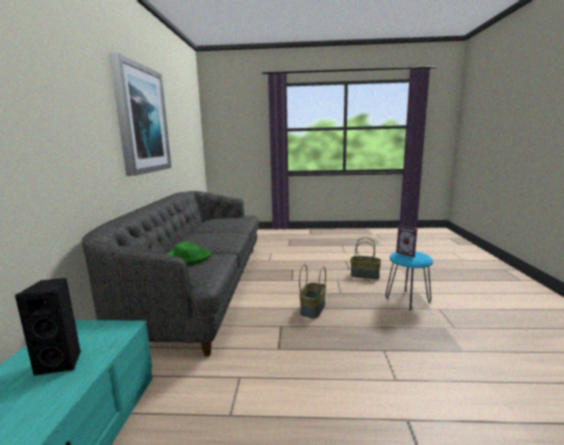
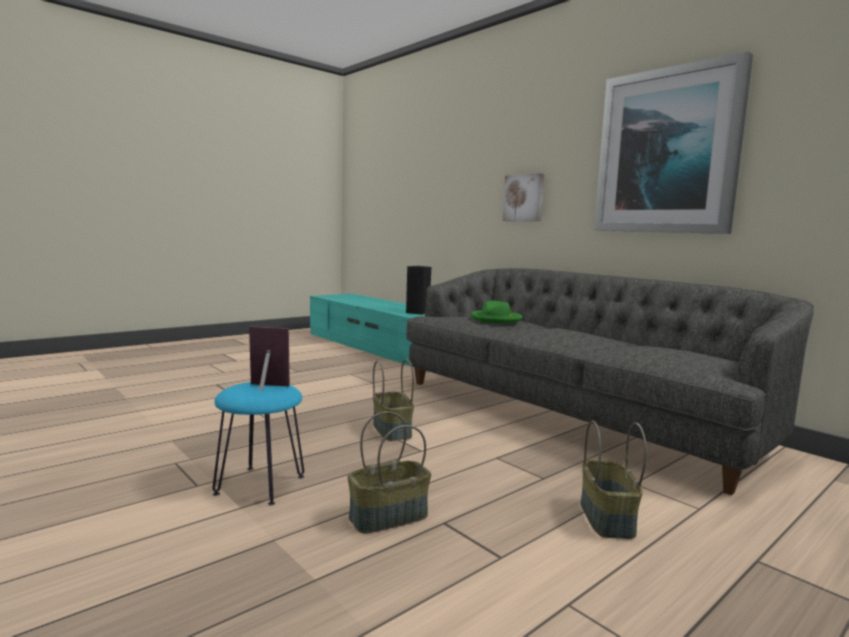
camera: 135 degrees right, 5 degrees down
none -> picture [503,173,544,222]
none -> basket [581,421,647,539]

